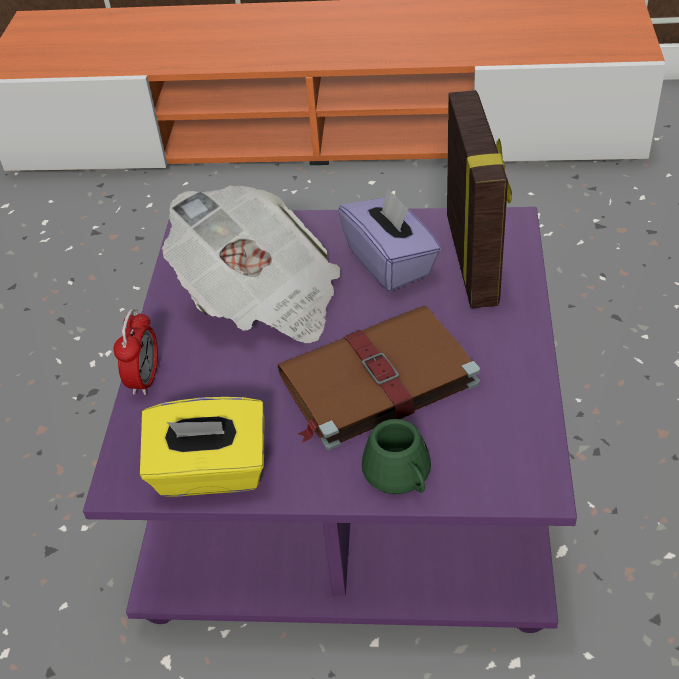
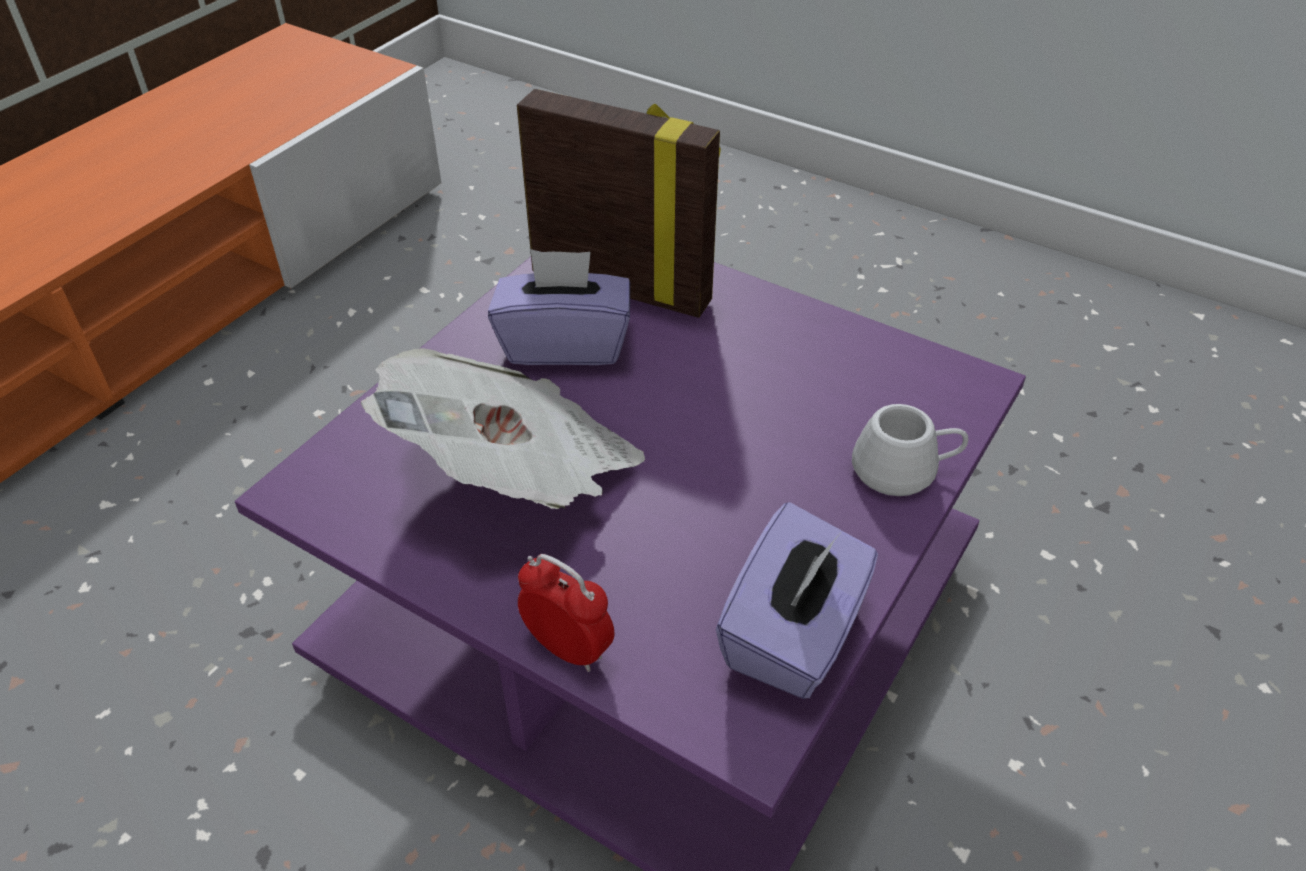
camera: 65 degrees left, 0 degrees up
yellow tissue box [140,397,265,497] -> purple tissue box [716,502,878,699]
brown book [277,305,480,450] -> none
green mug [362,419,431,494] -> white mug [852,404,969,496]

